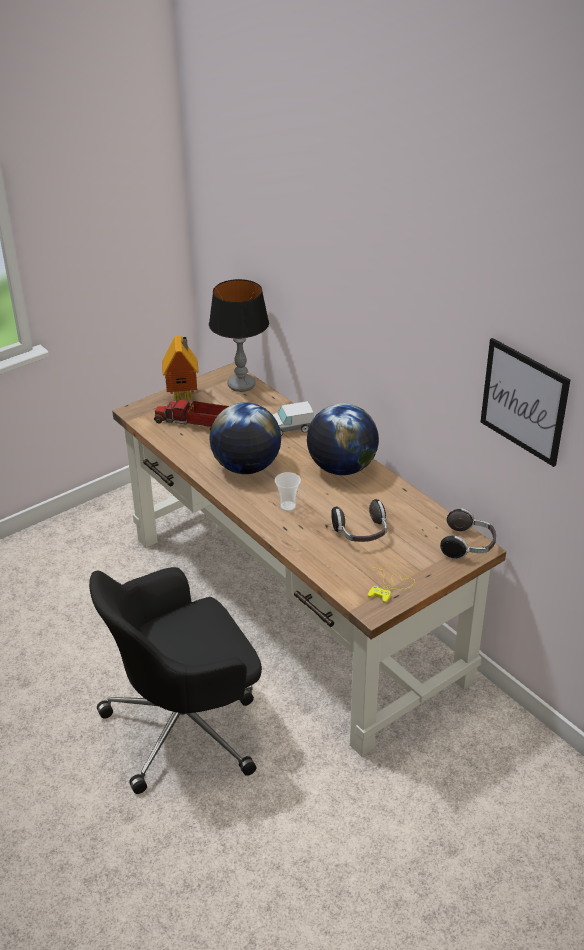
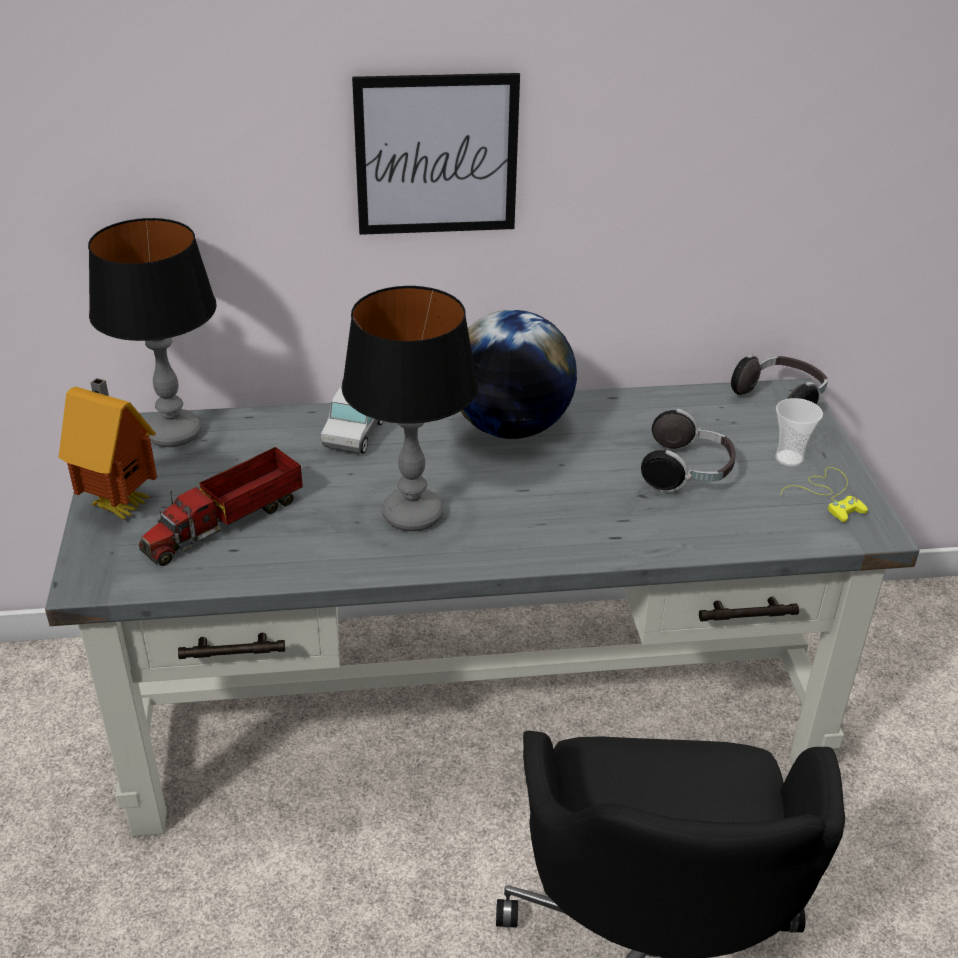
camera: 60 degrees left, 0 degrees up
brown desk [112,362,506,757] -> grey desk [45,378,920,837]
globe [210,402,281,474] -> table lamp [342,286,478,531]
cup [275,472,301,511] -> cup moved to [775,398,823,467]
picture [481,338,570,467] -> picture moved to [352,73,520,235]

